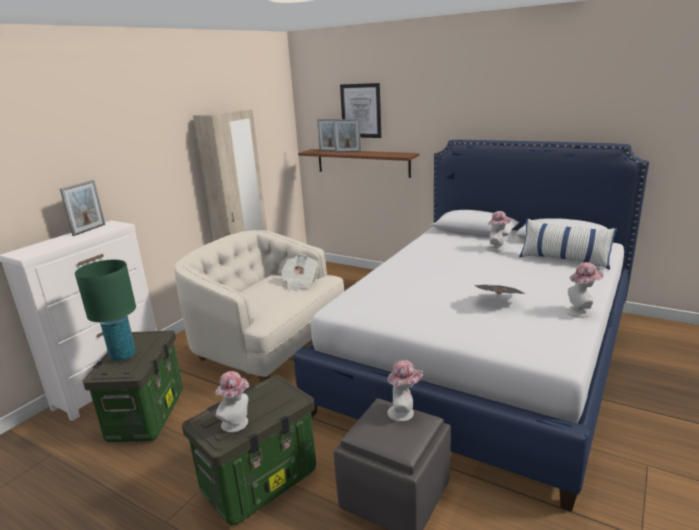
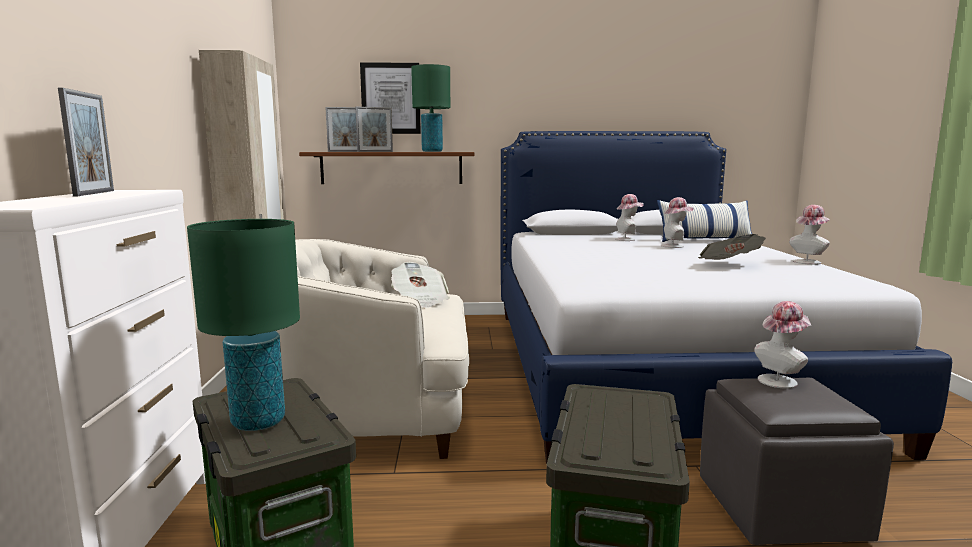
camera: 35 degrees left, 10 degrees down
hat [215,371,250,433] -> hat moved to [661,197,694,248]
none -> green table lamp [411,64,450,152]

